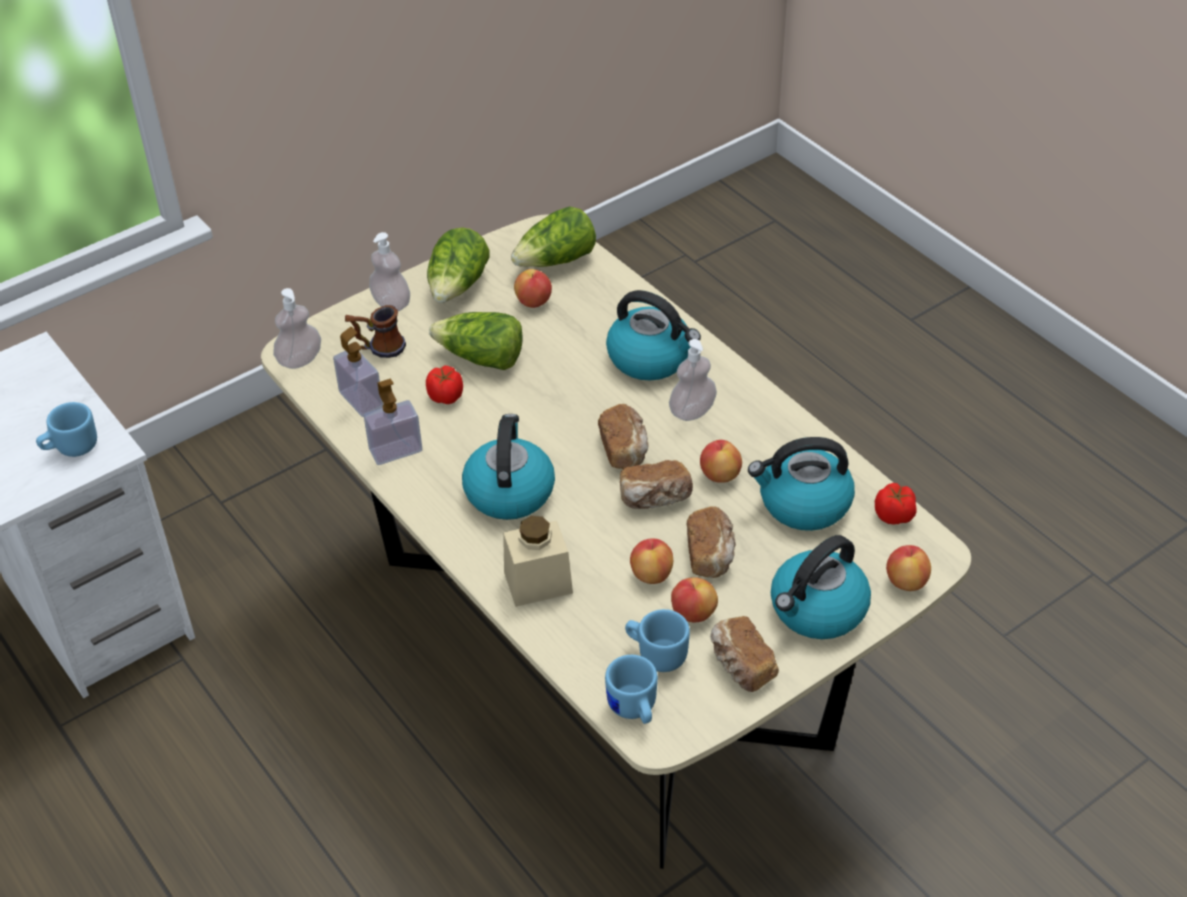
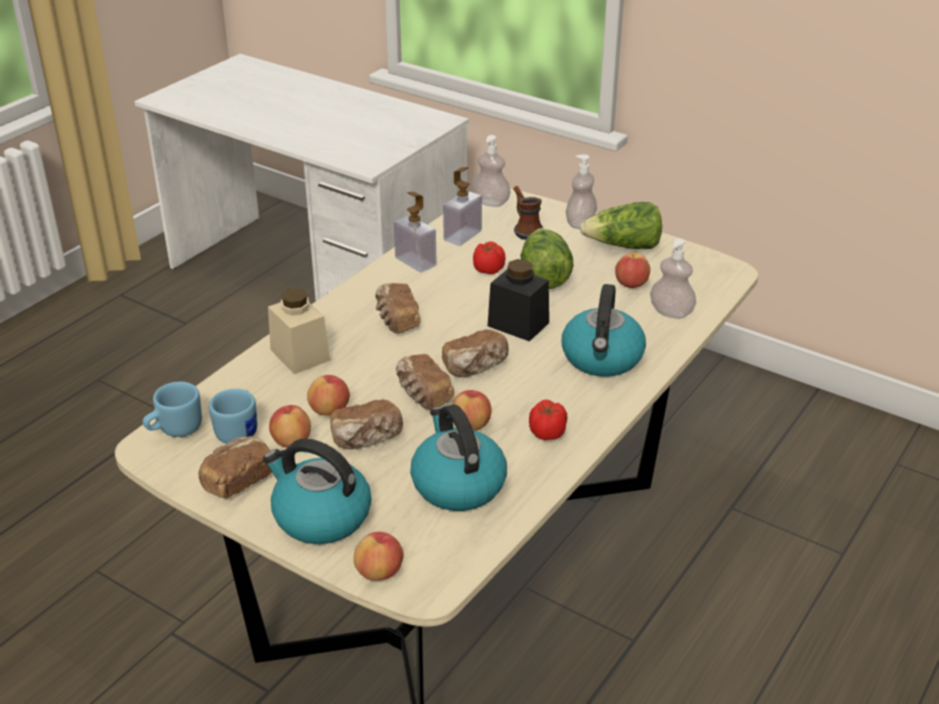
camera: 70 degrees right, 10 degrees down
blue mug [36,402,97,457] -> none
kettle [462,414,555,520] -> bread [375,283,421,334]
lettuce [511,207,596,267] -> none
soap dispenser [669,339,717,421] -> soap dispenser moved to [650,238,696,319]
tomato [875,483,917,525] -> tomato moved to [529,400,567,440]
none -> black jar [488,259,549,342]

